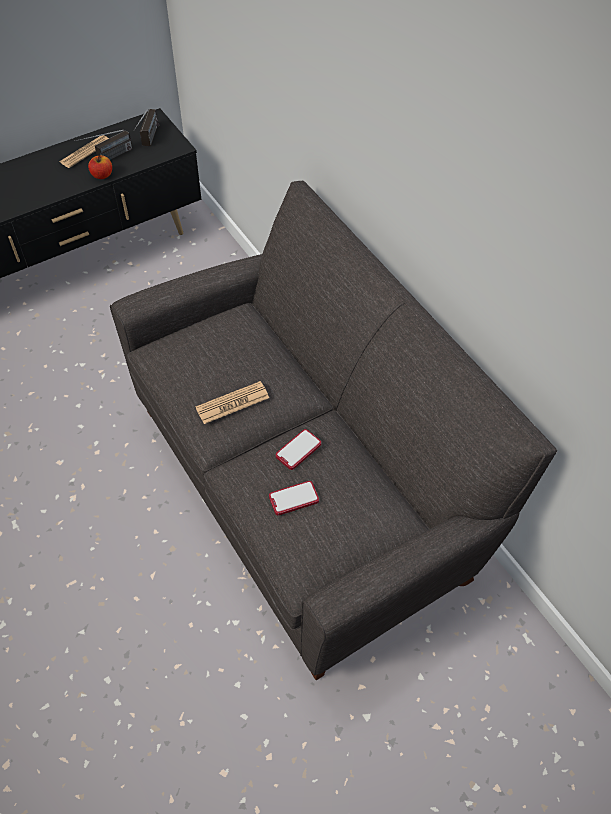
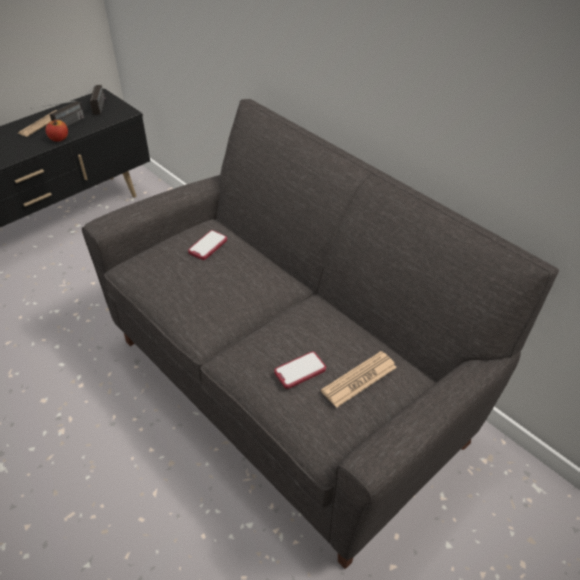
camera: 10 degrees left, 10 degrees down
newspaper [196,381,269,424] -> newspaper moved to [321,351,397,408]
phone [276,429,321,470] -> phone moved to [188,230,227,260]

